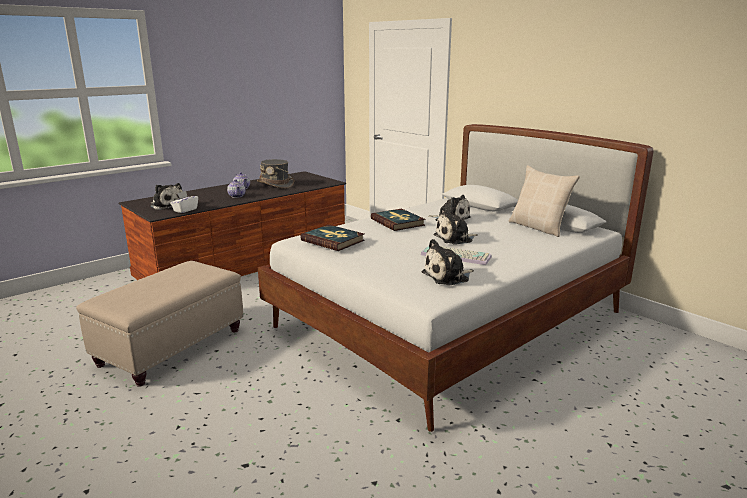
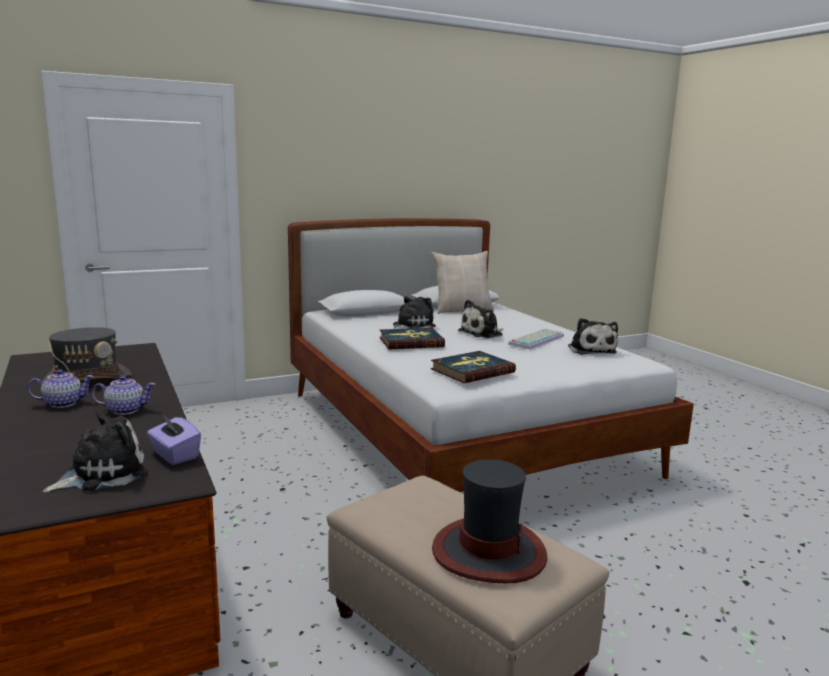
camera: 75 degrees left, 5 degrees down
white tissue box [170,191,198,213] -> purple tissue box [147,415,201,465]
plush toy [433,207,478,244] -> plush toy turned 60 degrees clockwise [458,300,503,338]
none -> hat [432,459,547,583]

